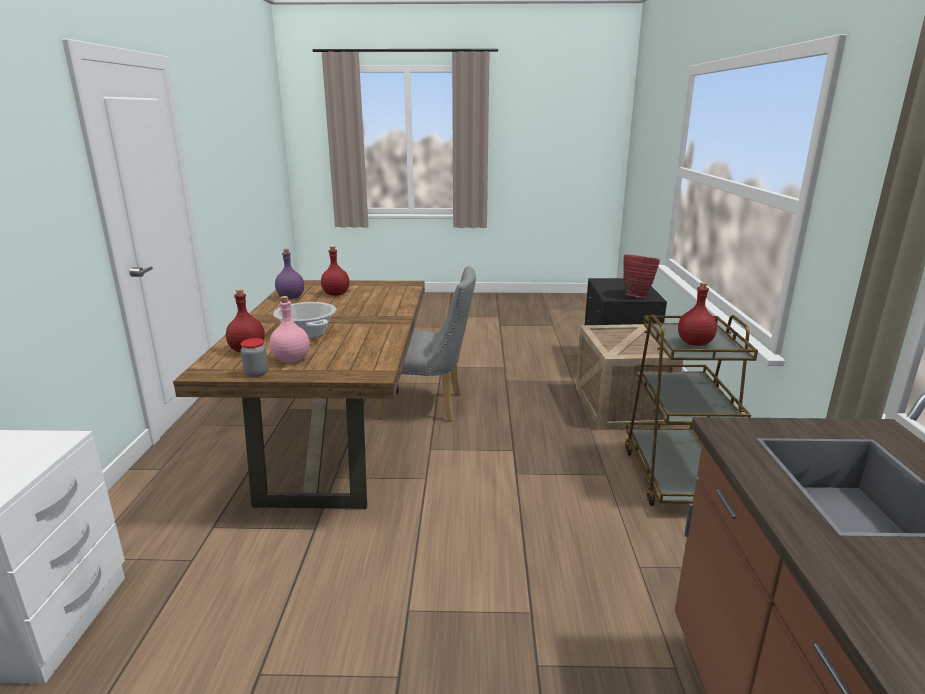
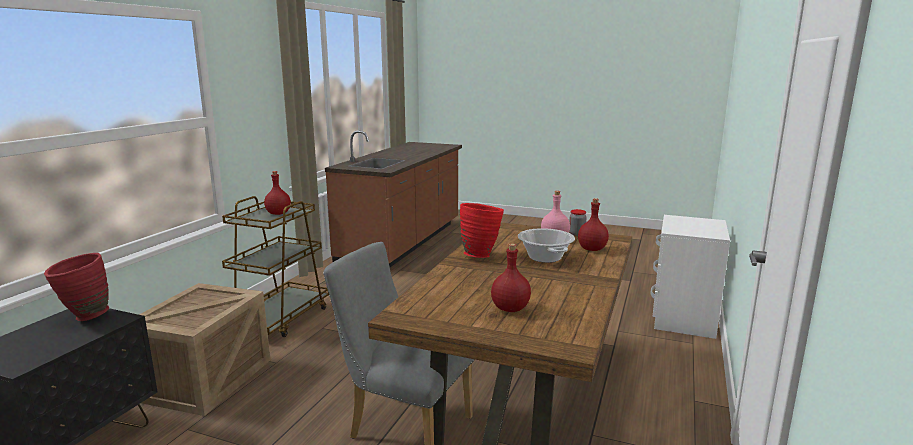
camera: 160 degrees left, 5 degrees down
purple bottle [275,249,304,299] -> none
none -> red vase [460,203,504,258]

